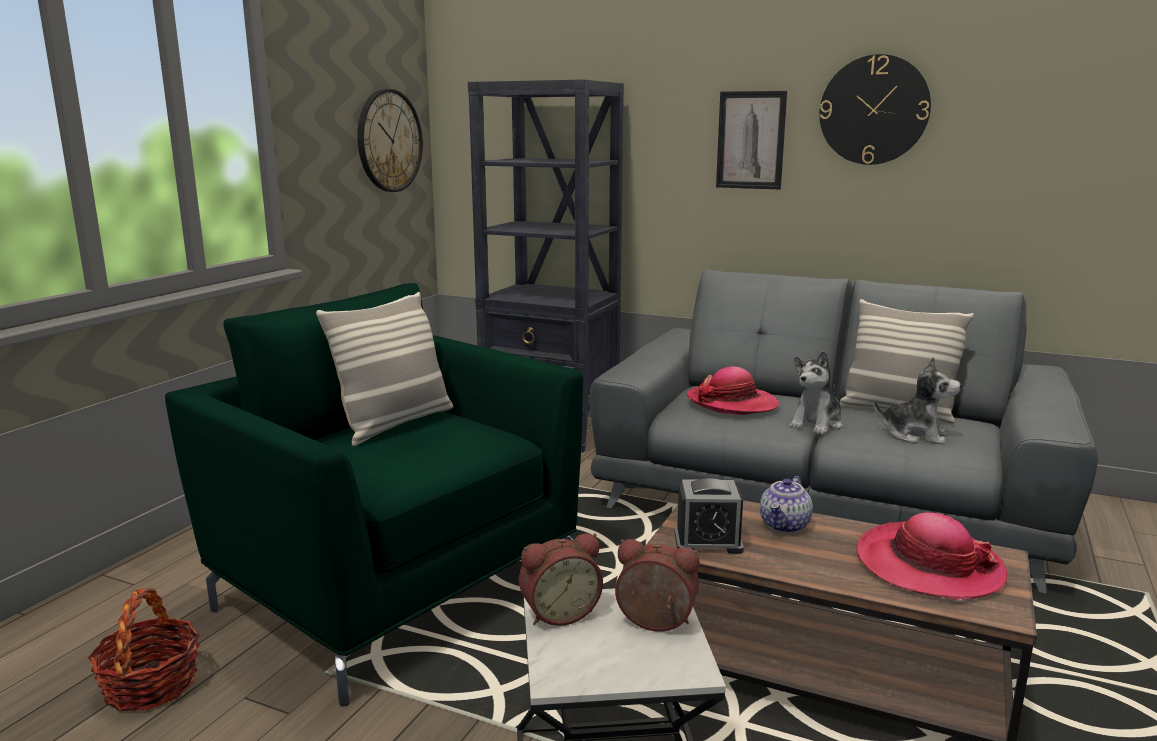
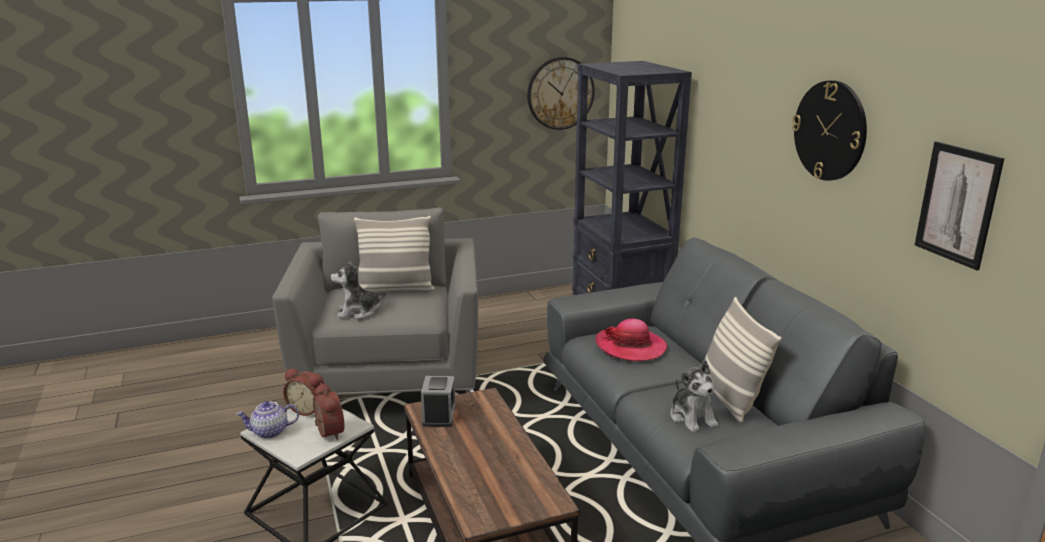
camera: 45 degrees right, 5 degrees up
basket [88,588,200,711] -> none
green armchair [165,283,583,706] -> grey armchair [272,208,478,395]
alarm clock [674,478,744,554] -> alarm clock turned 135 degrees counterclockwise [421,376,456,427]
picture [716,91,787,189] -> picture moved to [915,141,1004,270]
teapot [760,476,813,533] -> teapot moved to [236,401,299,438]
plush toy [789,351,843,435] -> plush toy moved to [331,261,387,319]
hat [856,512,1007,600] -> none

